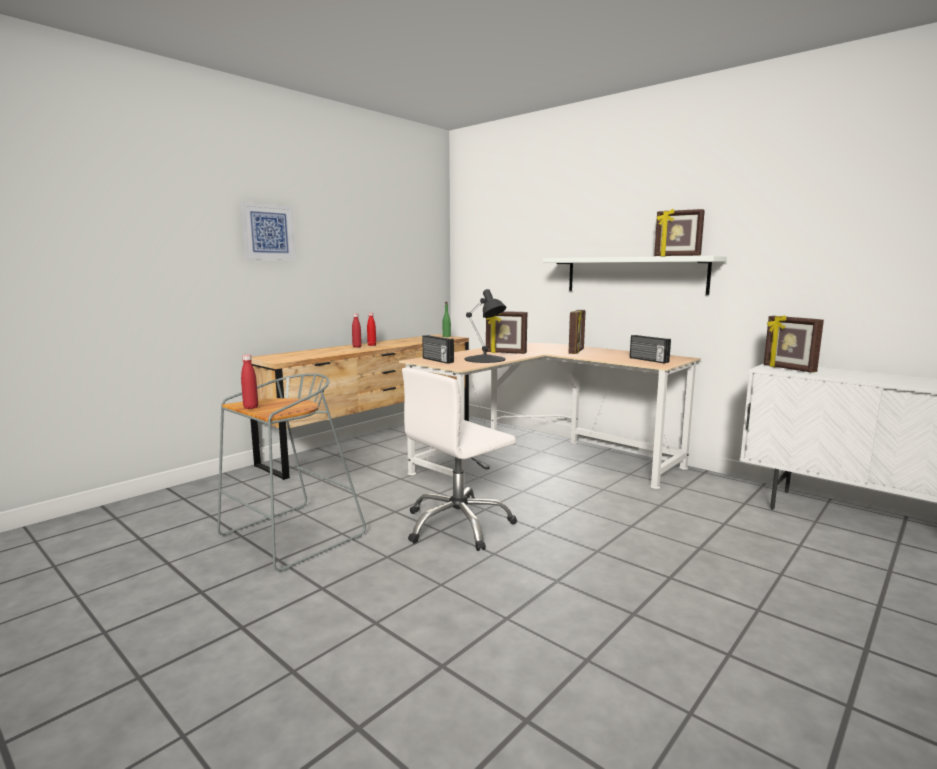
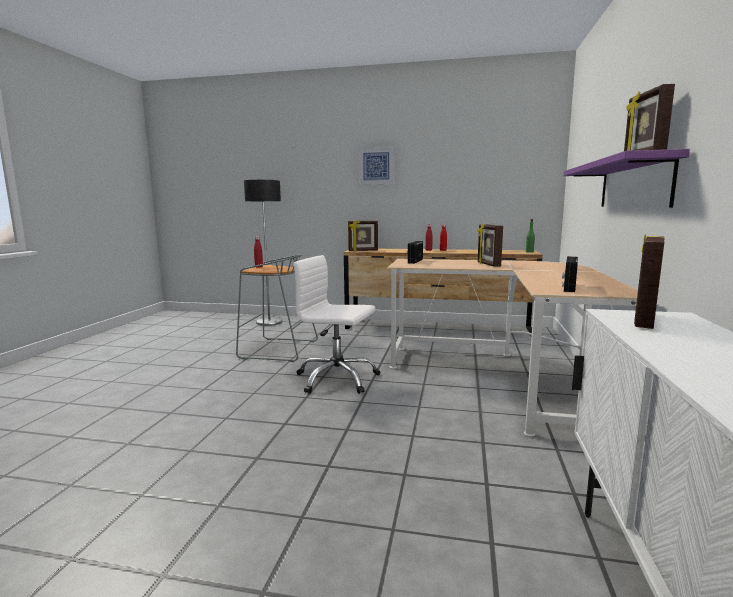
camera: 60 degrees right, 0 degrees up
black table lamp [465,289,506,363] -> none
white shelf [543,256,727,295] -> purple shelf [563,149,690,208]
picture frame [569,310,585,354] -> picture frame moved to [348,220,378,251]
none -> floor lamp [244,180,282,326]

